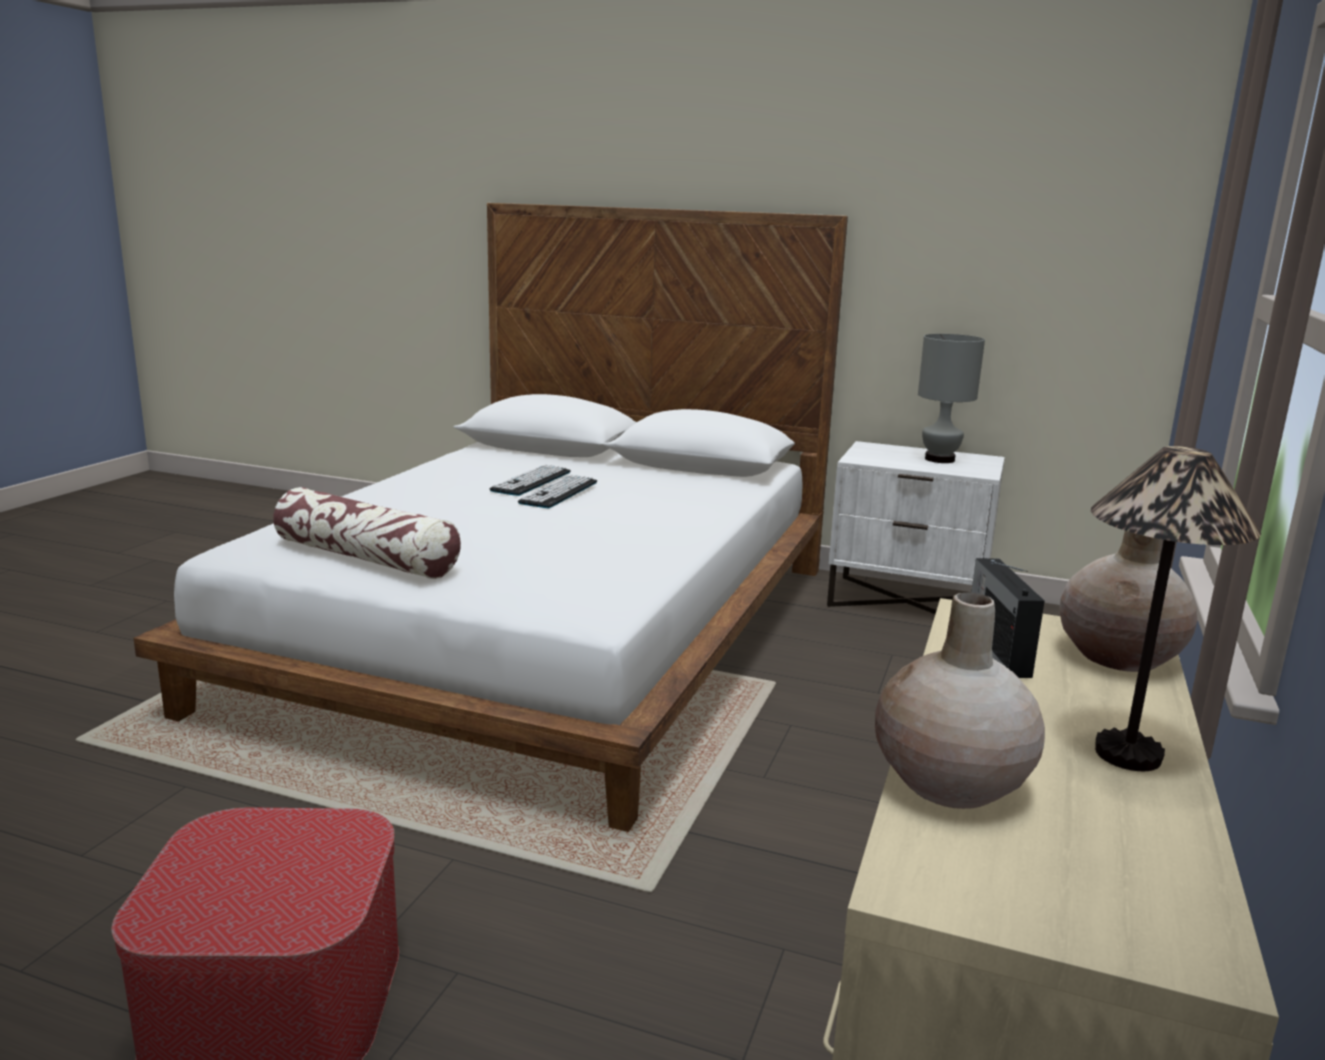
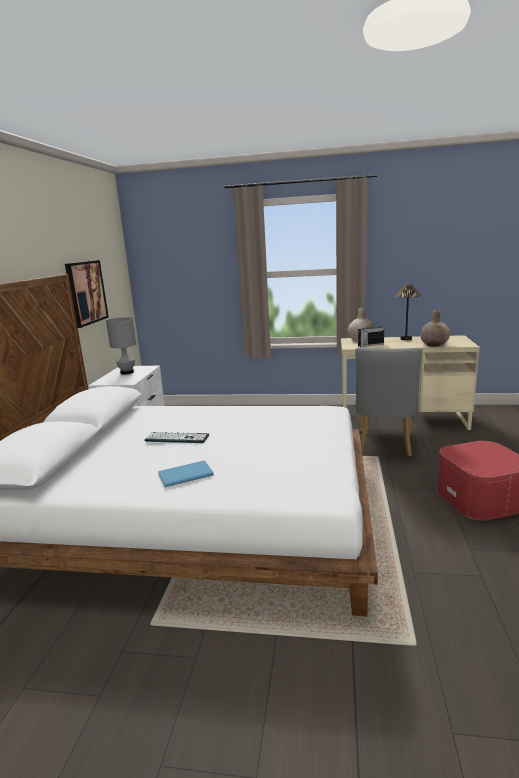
camera: 100 degrees left, 0 degrees up
pillow [273,487,461,579] -> none
keyboard [490,465,571,496] -> none
none -> picture [65,260,109,328]
none -> blue book [158,460,214,487]
none -> grey chair [355,348,422,457]

